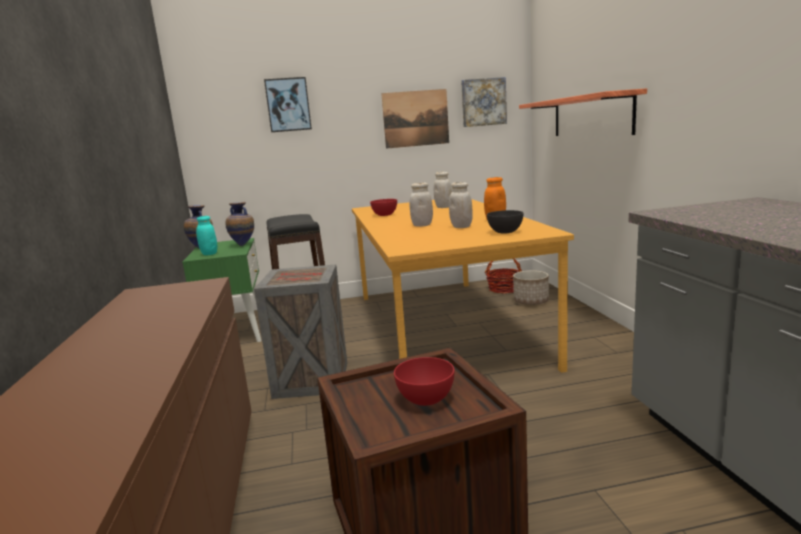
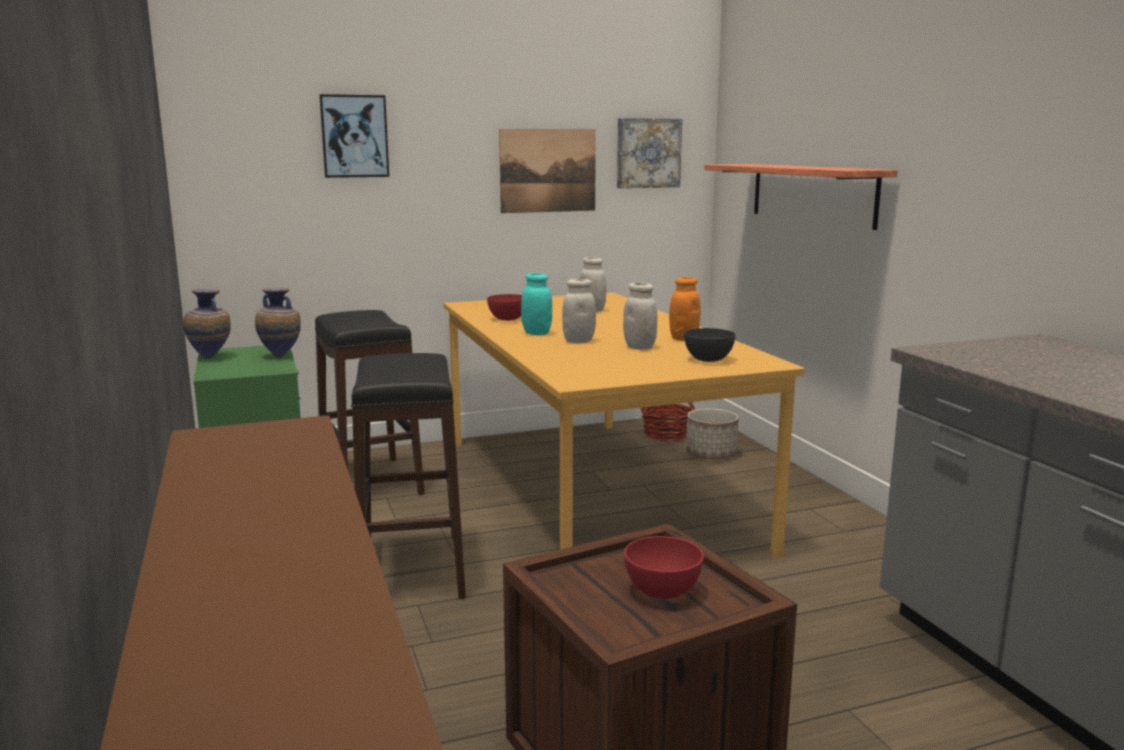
camera: 10 degrees left, 0 degrees up
turquoise jar [196,216,217,255] -> turquoise jar moved to [521,273,552,335]
crate [254,264,347,399] -> black stool [351,353,466,599]

